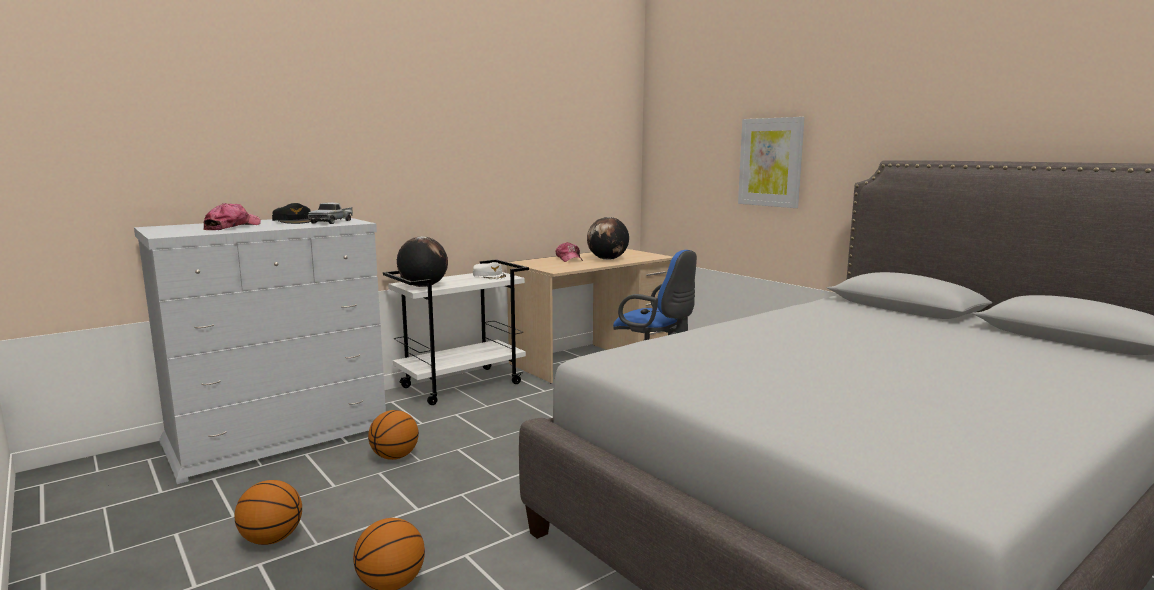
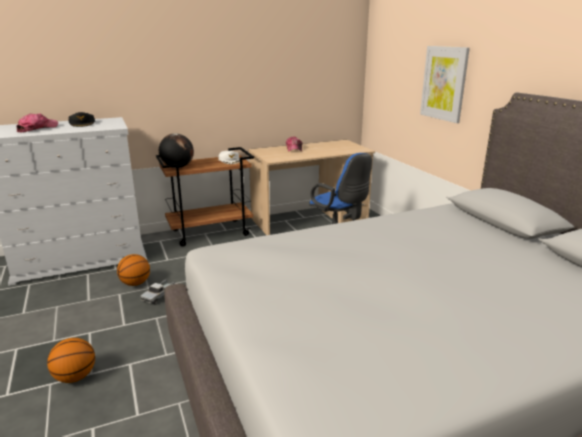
camera: 15 degrees right, 10 degrees up
basketball [235,480,302,545] -> none
toy truck [308,203,353,224] -> toy truck moved to [140,279,175,305]
white cart [383,259,529,405] -> brown cart [156,147,254,247]
globe [587,217,629,260] -> none

